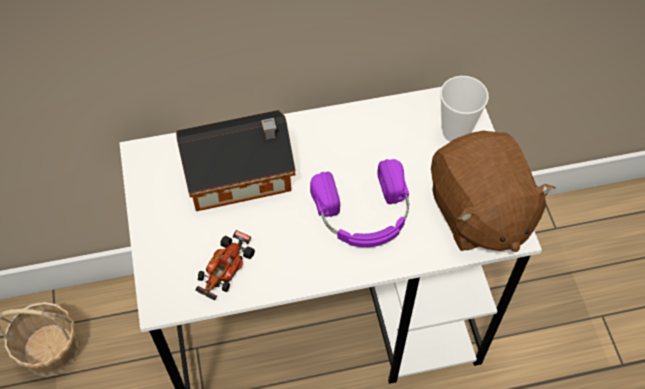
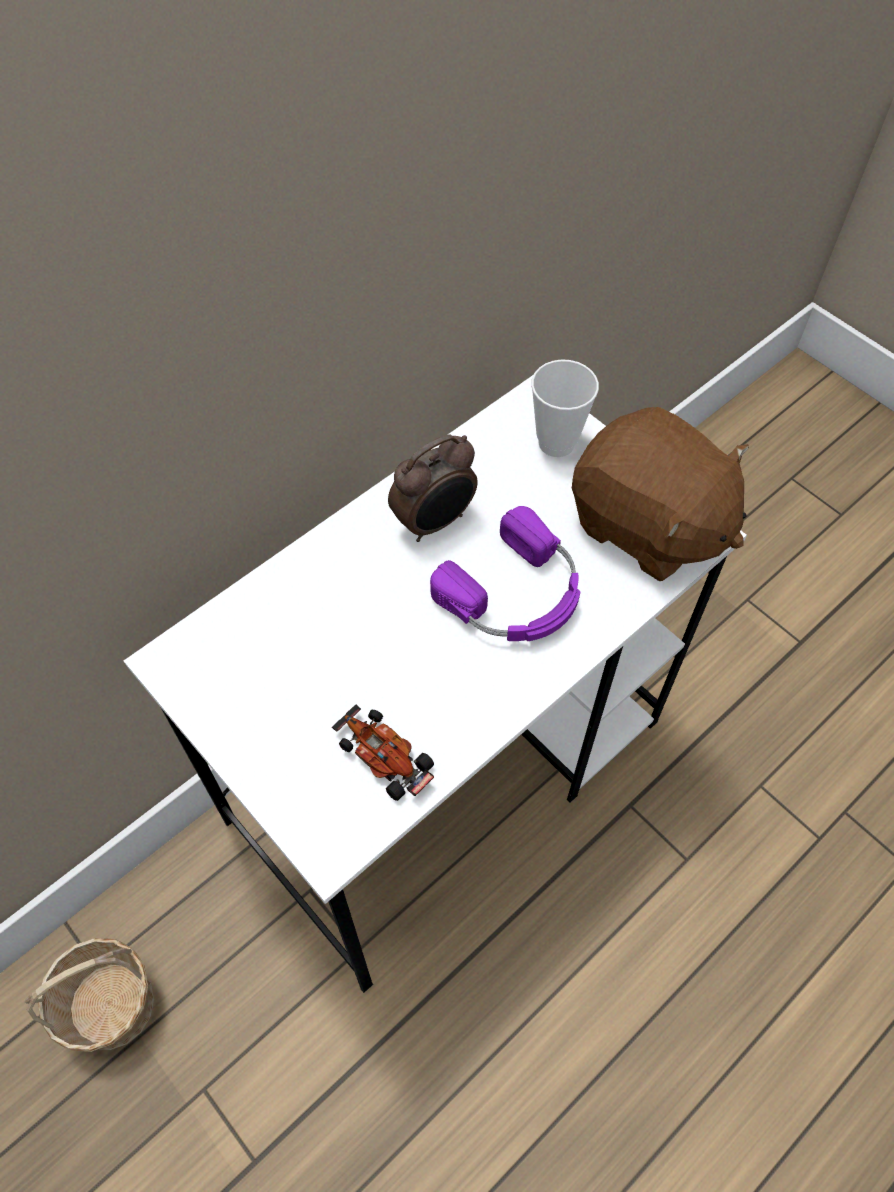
camera: 30 degrees left, 0 degrees up
toy house [176,110,296,211] -> none
toy car [195,230,255,301] -> toy car turned 135 degrees clockwise [332,705,434,801]
none -> alarm clock [388,435,478,542]

